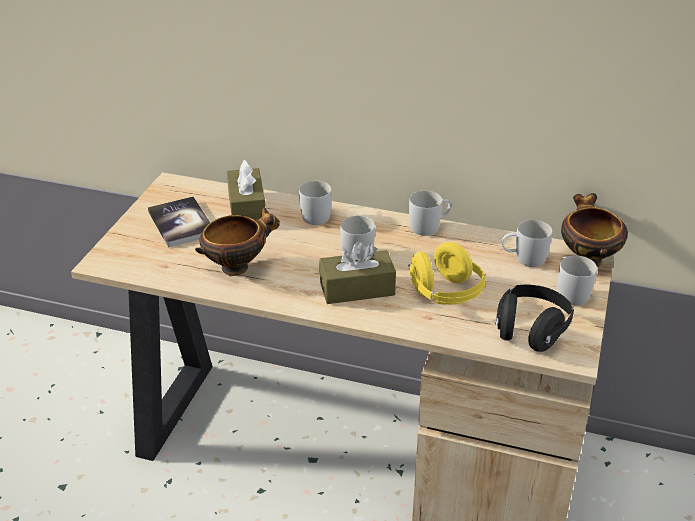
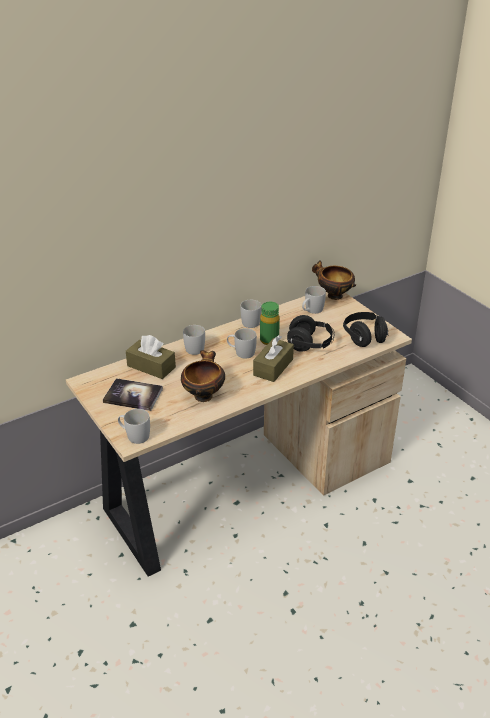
camera: 50 degrees left, 0 degrees up
yellow headphones [408,242,486,305] -> black headphones [287,315,335,352]
white mug [558,255,597,305] -> white mug moved to [118,409,150,444]
none -> green bottle [260,302,280,345]

